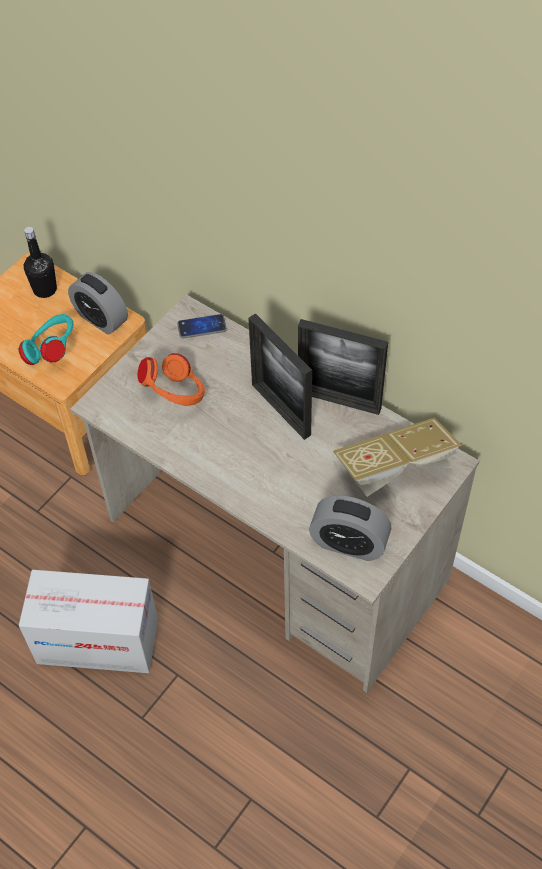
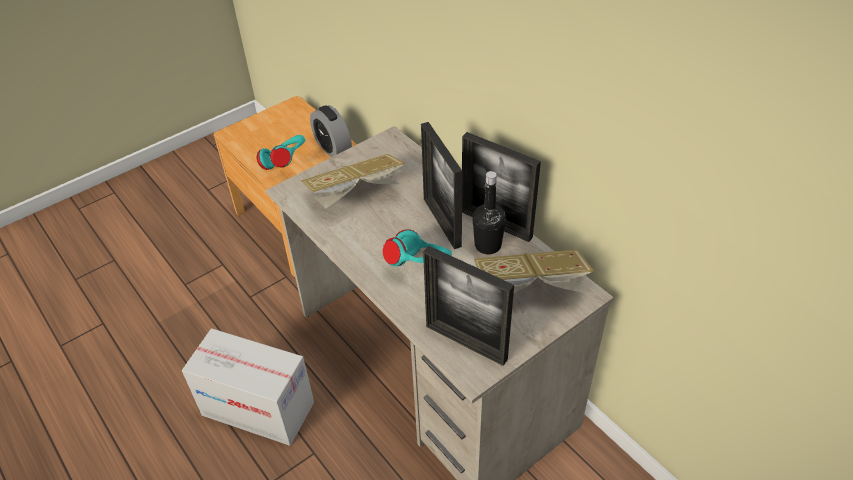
camera: 15 degrees right, 10 degrees down
black bottle [24,227,57,298] -> black bottle moved to [472,171,506,254]
orange headphones [138,353,205,406] -> book [301,154,405,209]
phone [177,314,227,338] -> none
alarm clock [309,495,391,561] -> picture frame [423,246,514,366]
none -> turquoise headphones [383,229,452,266]

